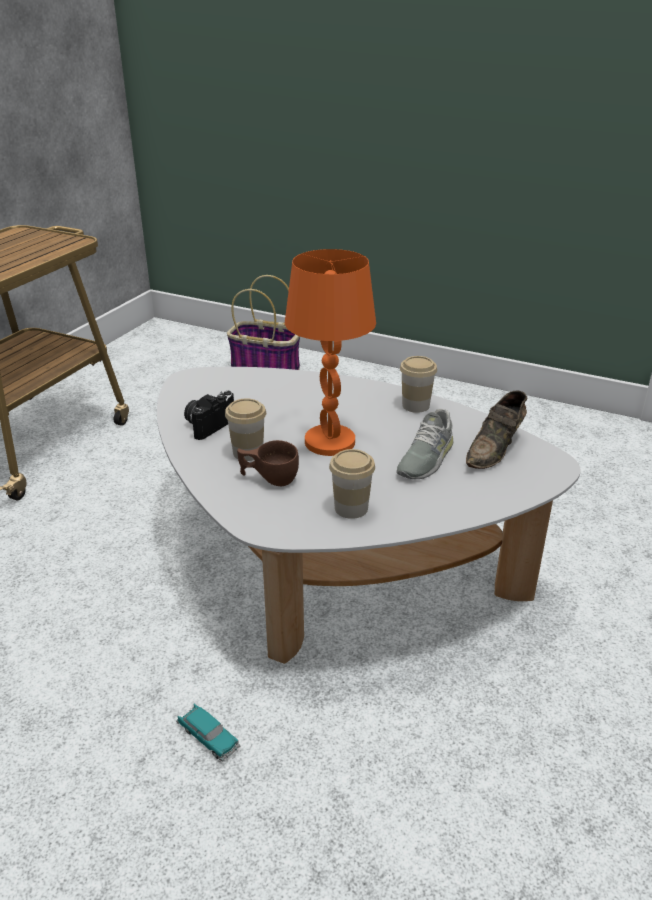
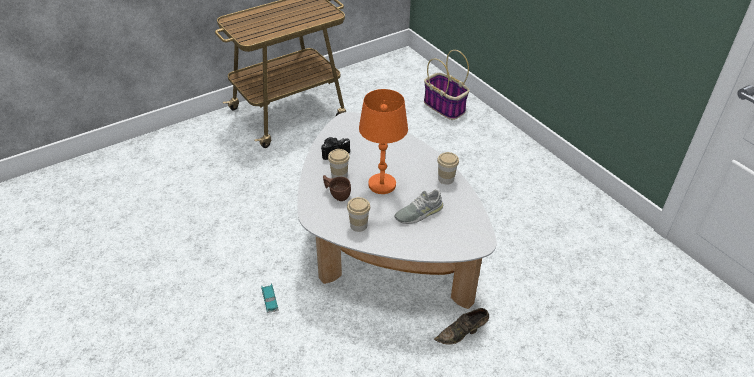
camera: 30 degrees right, 10 degrees up
brown shoe [466,390,527,469] -> brown shoe moved to [434,308,489,344]

